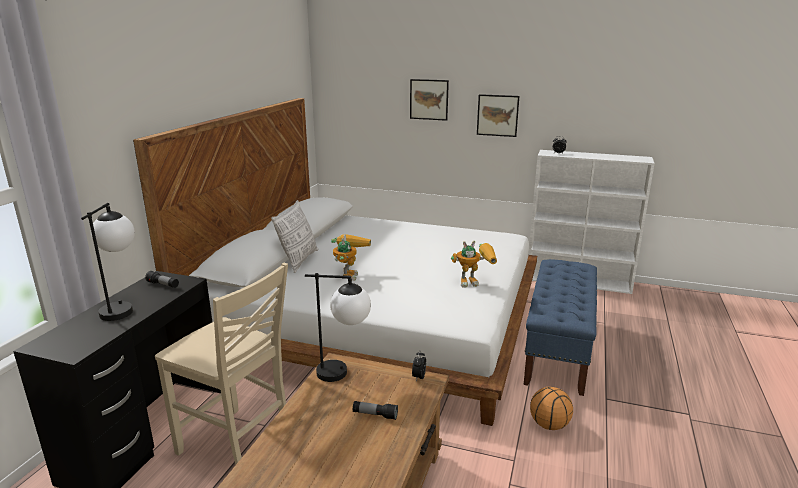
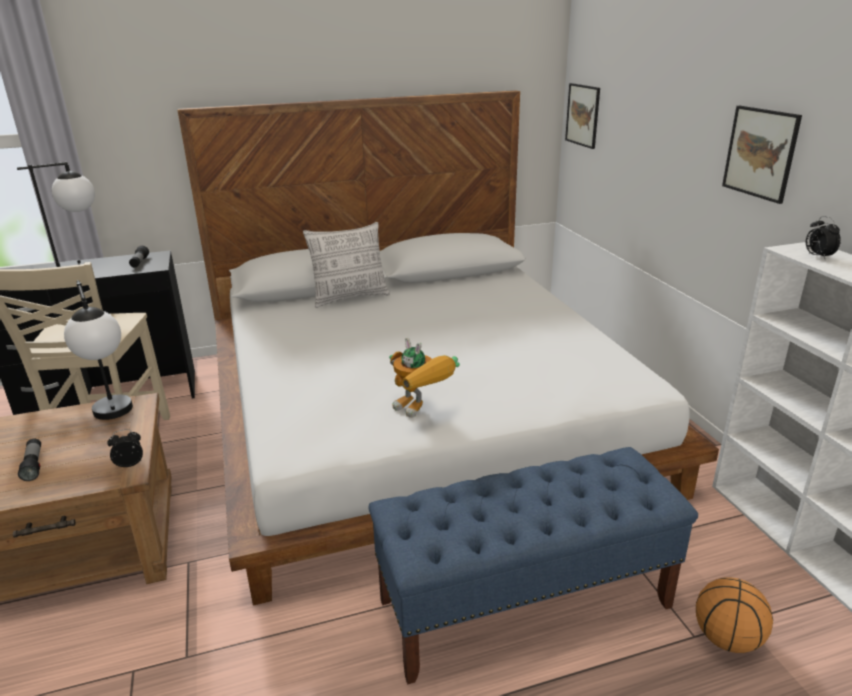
camera: 55 degrees right, 5 degrees up
toy robot [331,234,371,281] -> none
picture [410,79,449,121] -> picture moved to [565,83,600,149]
basketball [530,387,573,430] -> basketball moved to [696,578,773,653]

